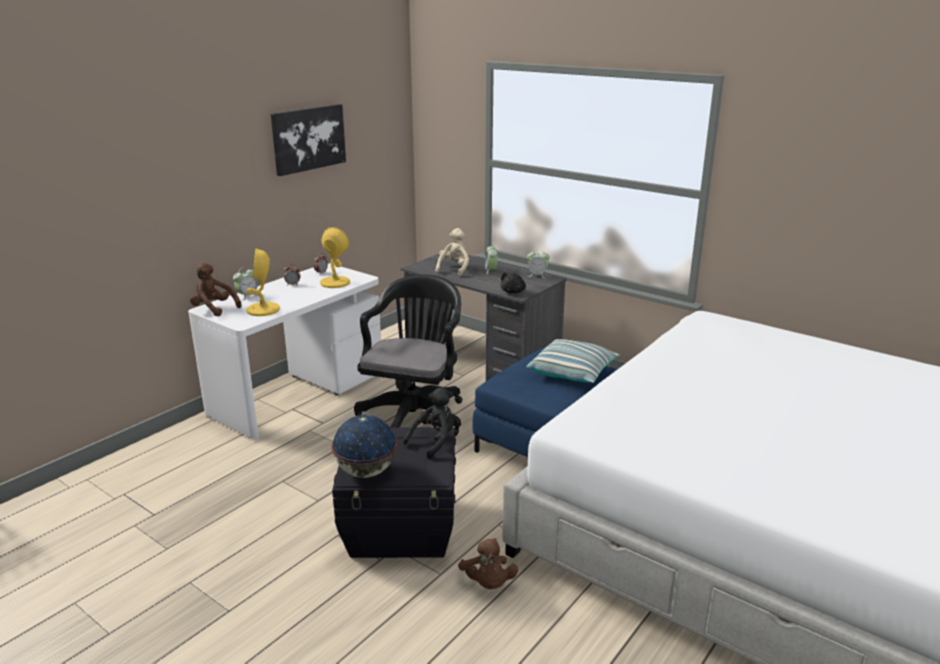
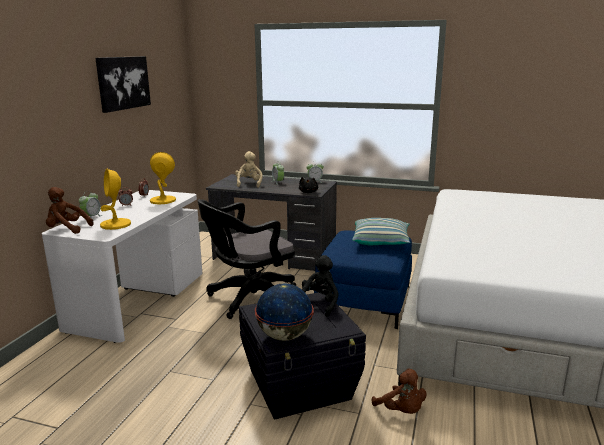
camera: 20 degrees left, 5 degrees down
black office chair [354,275,462,436] -> black office chair turned 120 degrees counterclockwise [197,199,296,319]

